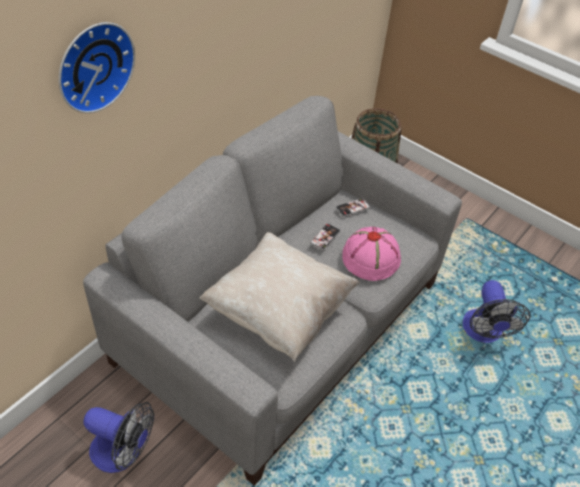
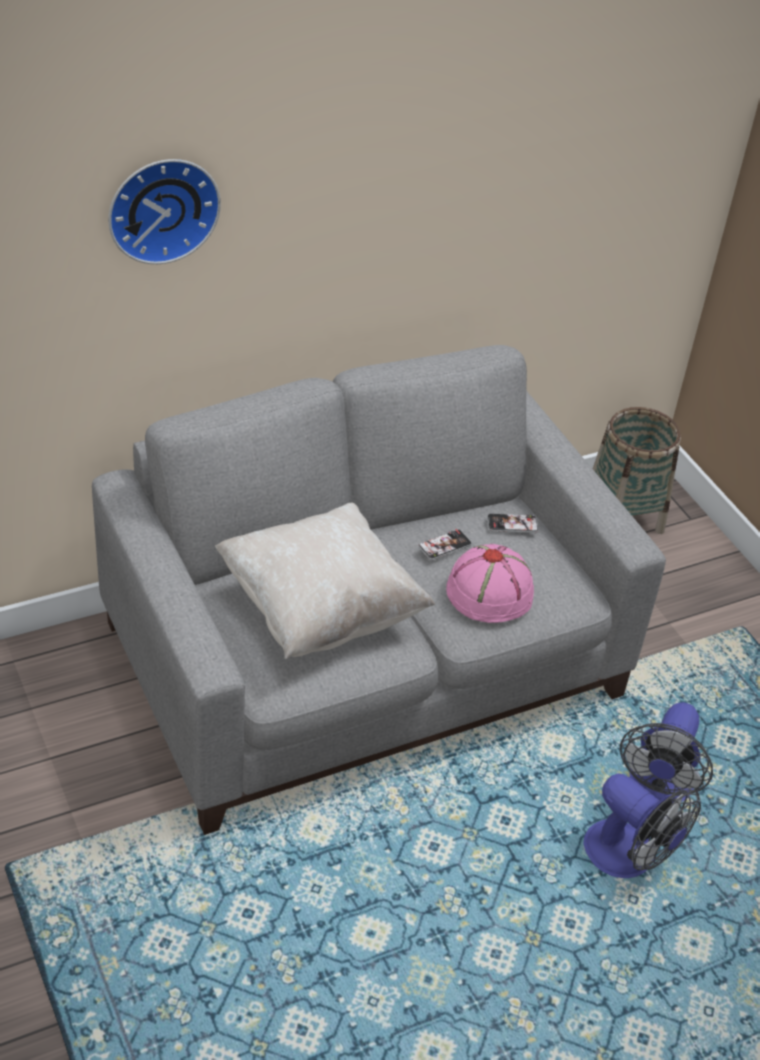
camera: 25 degrees right, 5 degrees down
fan [83,402,154,473] -> fan moved to [583,774,701,878]

